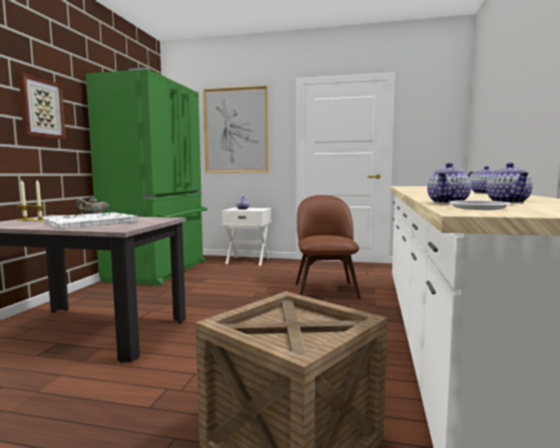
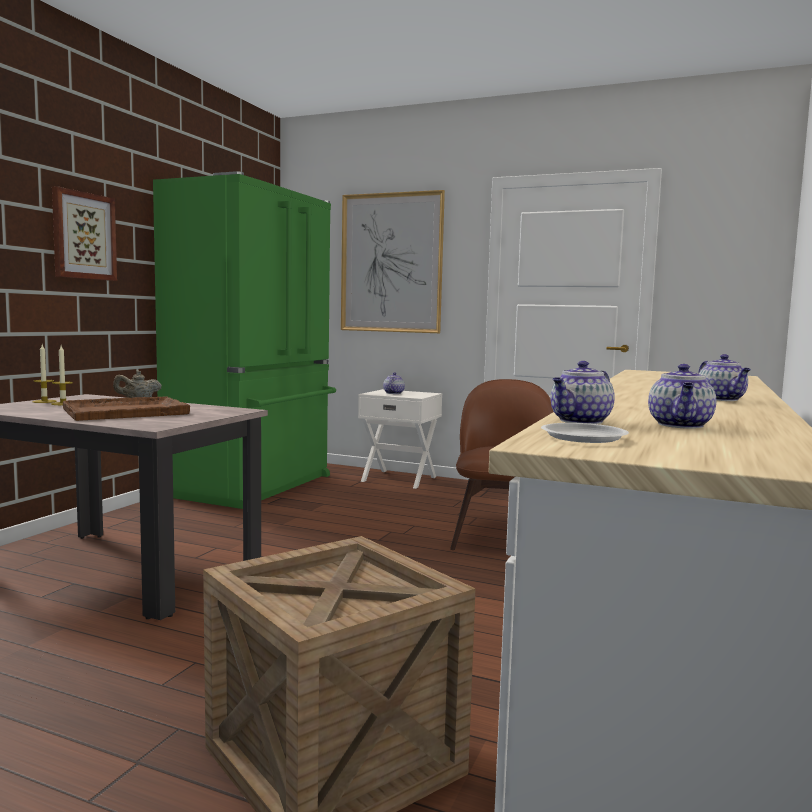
camera: 10 degrees right, 0 degrees up
white tray [43,212,137,229] -> brown tray [63,396,190,421]

